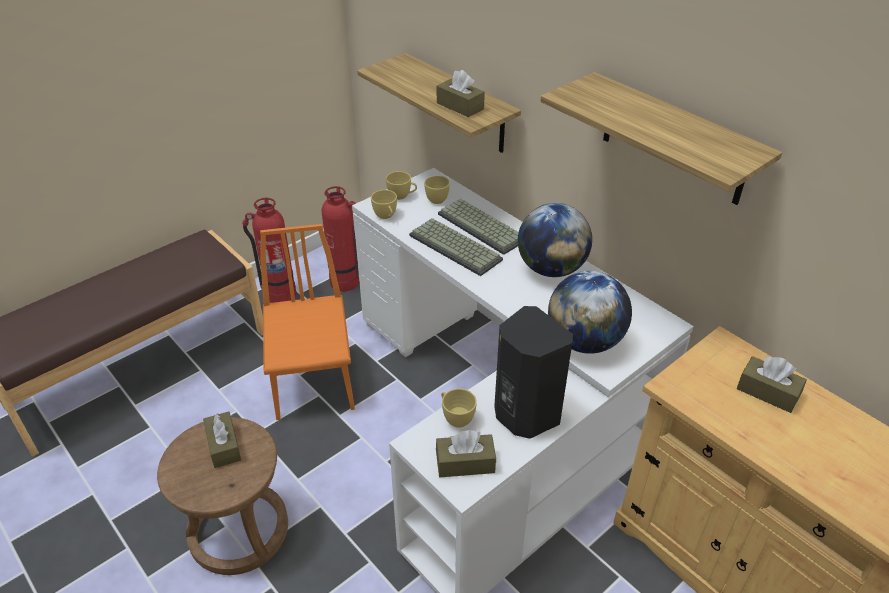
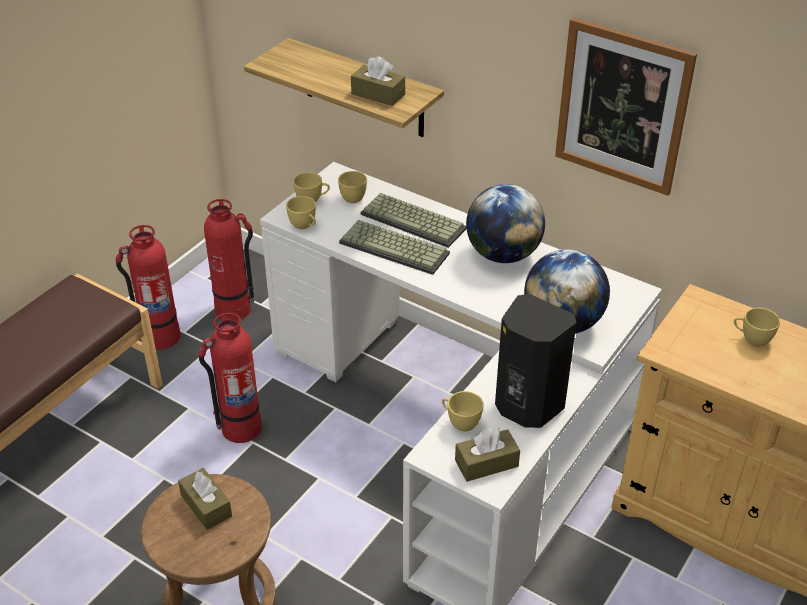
camera: 15 degrees left, 0 degrees up
orange chair [260,224,355,420] -> fire extinguisher [198,313,262,443]
shelf [541,72,782,205] -> picture [555,18,697,196]
brown tissue box [736,356,807,413] -> yellow cup [734,308,780,347]

